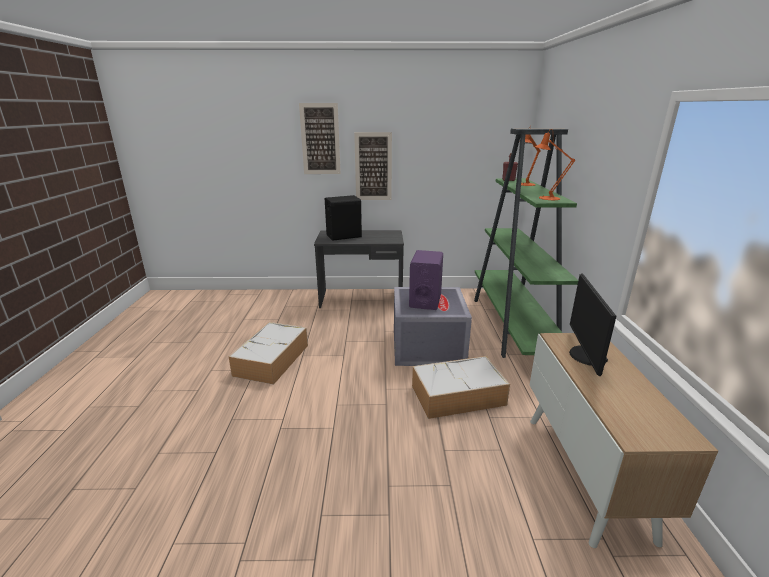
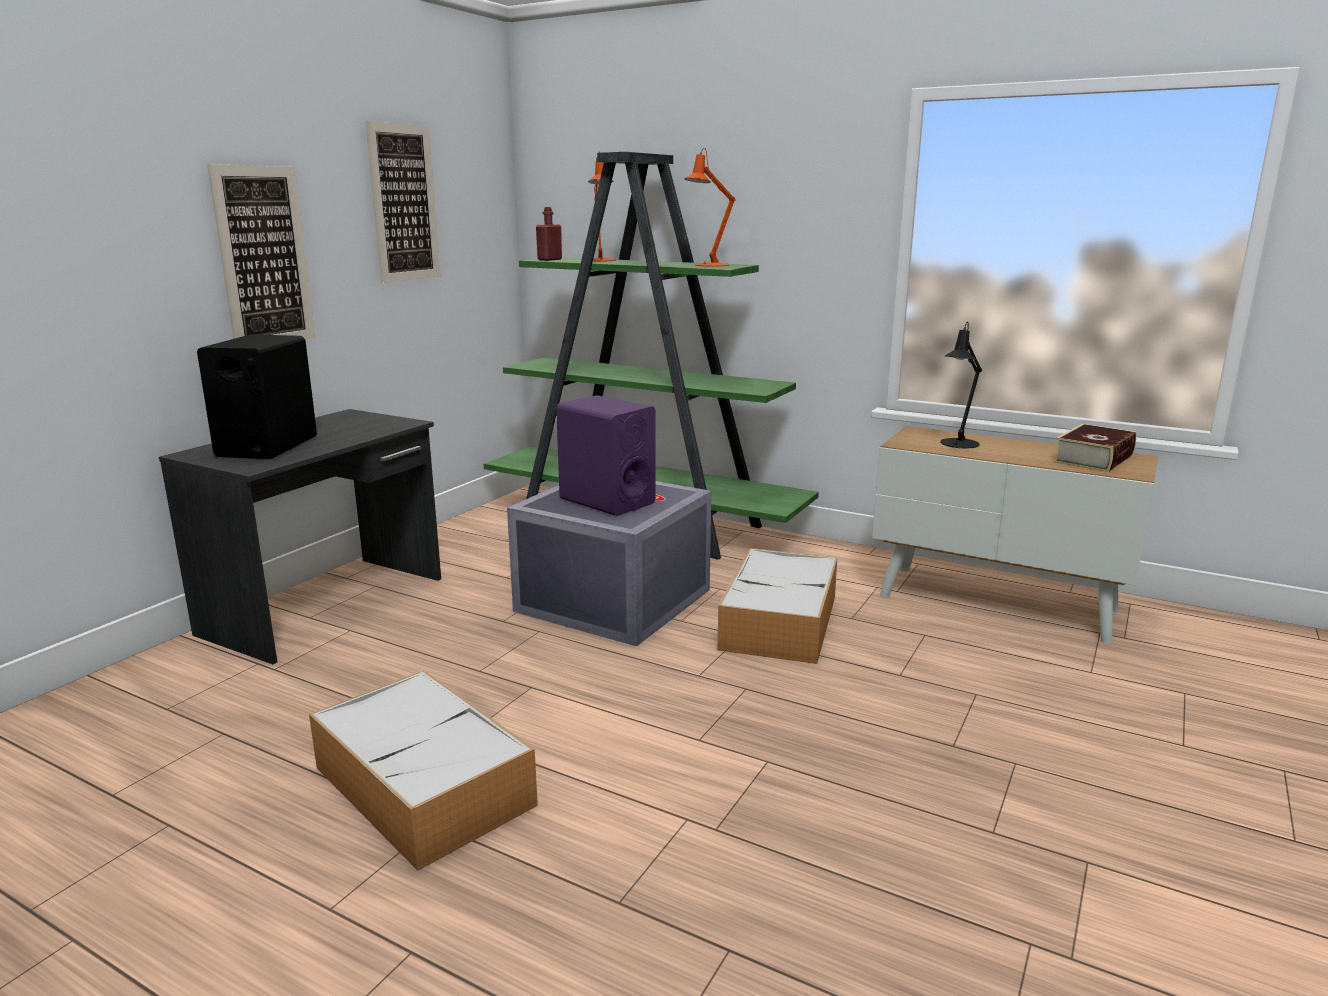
camera: 60 degrees left, 5 degrees down
picture [299,103,341,174] -> picture moved to [365,121,441,283]
monitor [569,273,616,376] -> black table lamp [940,322,982,448]
none -> book [1053,423,1136,472]

